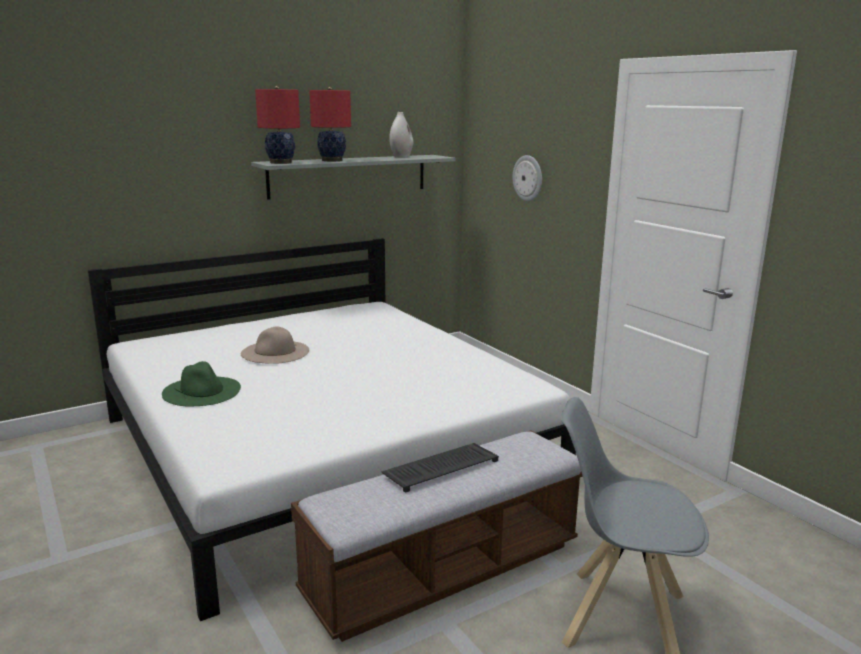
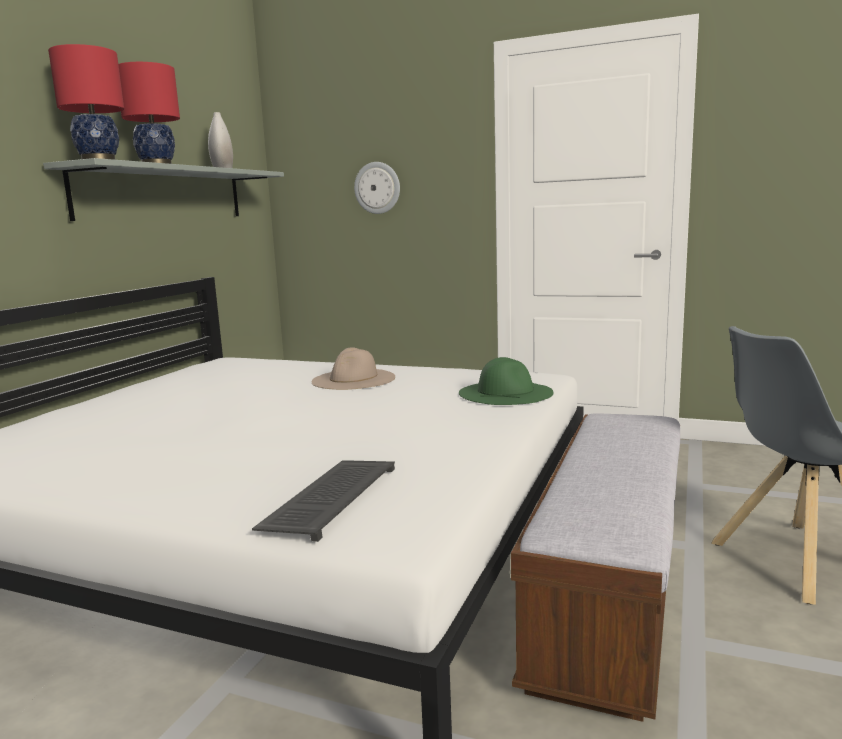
camera: 35 degrees left, 5 degrees down
green hat [162,361,241,407] -> green hat moved to [459,357,553,405]
beige hat [241,326,309,364] -> beige hat moved to [312,347,395,390]
keyboard [381,443,499,493] -> keyboard moved to [252,460,395,542]

